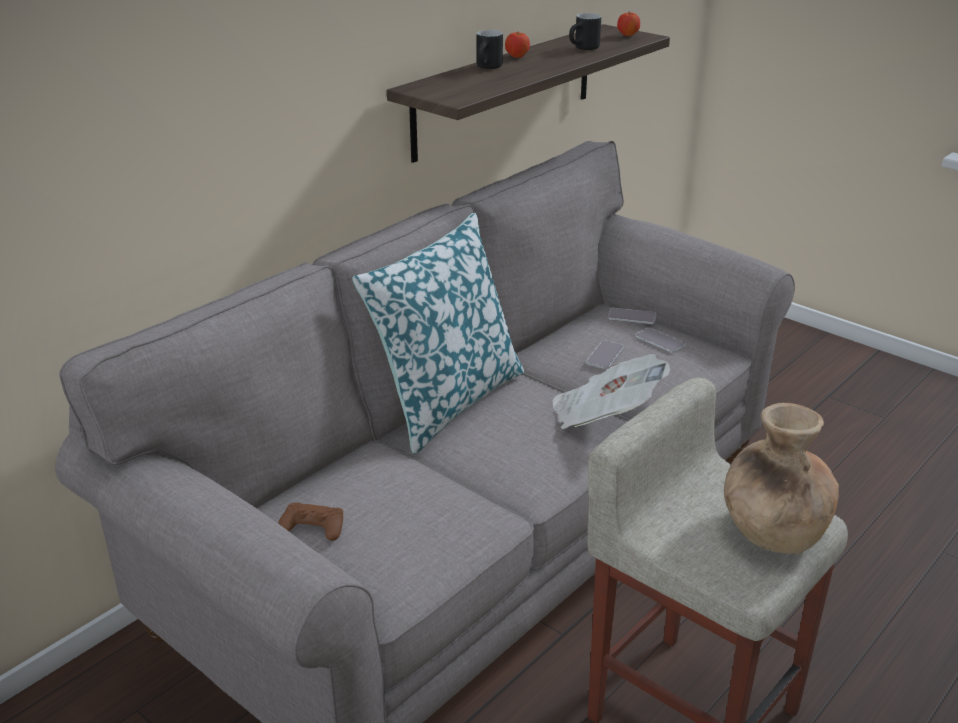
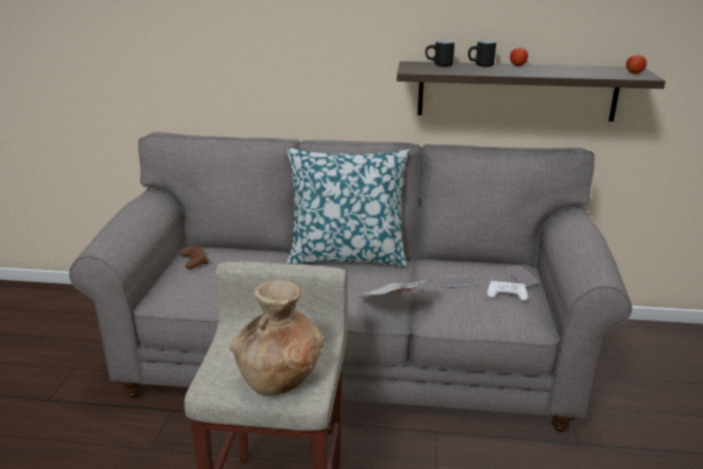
camera: 55 degrees right, 5 degrees down
black mug [569,13,601,50] -> black mug moved to [425,40,455,67]
phone [635,328,686,353] -> white game controller [487,281,528,301]

